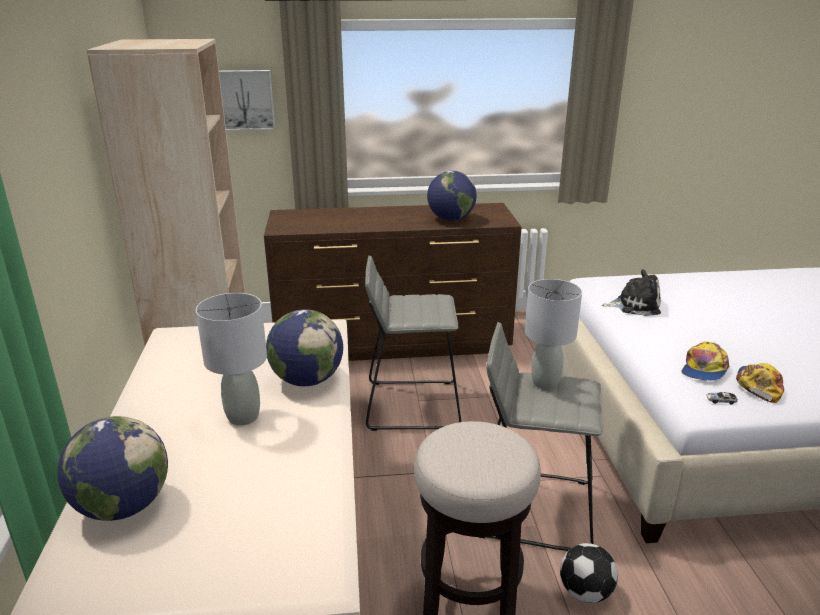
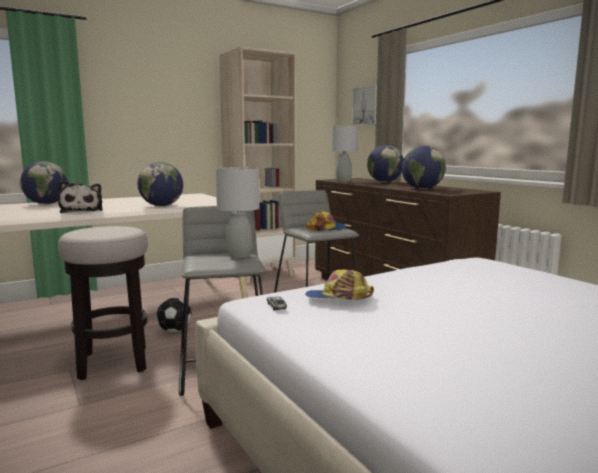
camera: 65 degrees right, 15 degrees down
grey table lamp [196,293,267,426] -> grey table lamp moved to [331,126,358,182]
football [560,543,618,603] -> football moved to [157,298,192,332]
plush toy [602,269,661,316] -> plush toy moved to [58,180,103,213]
cap [736,363,784,403] -> cap moved to [306,211,346,231]
none -> globe [367,145,404,182]

